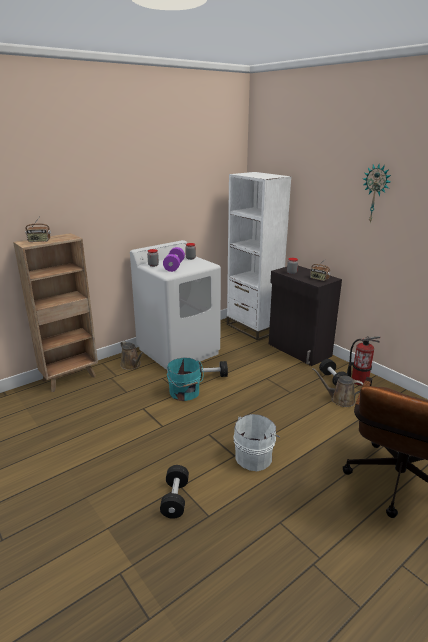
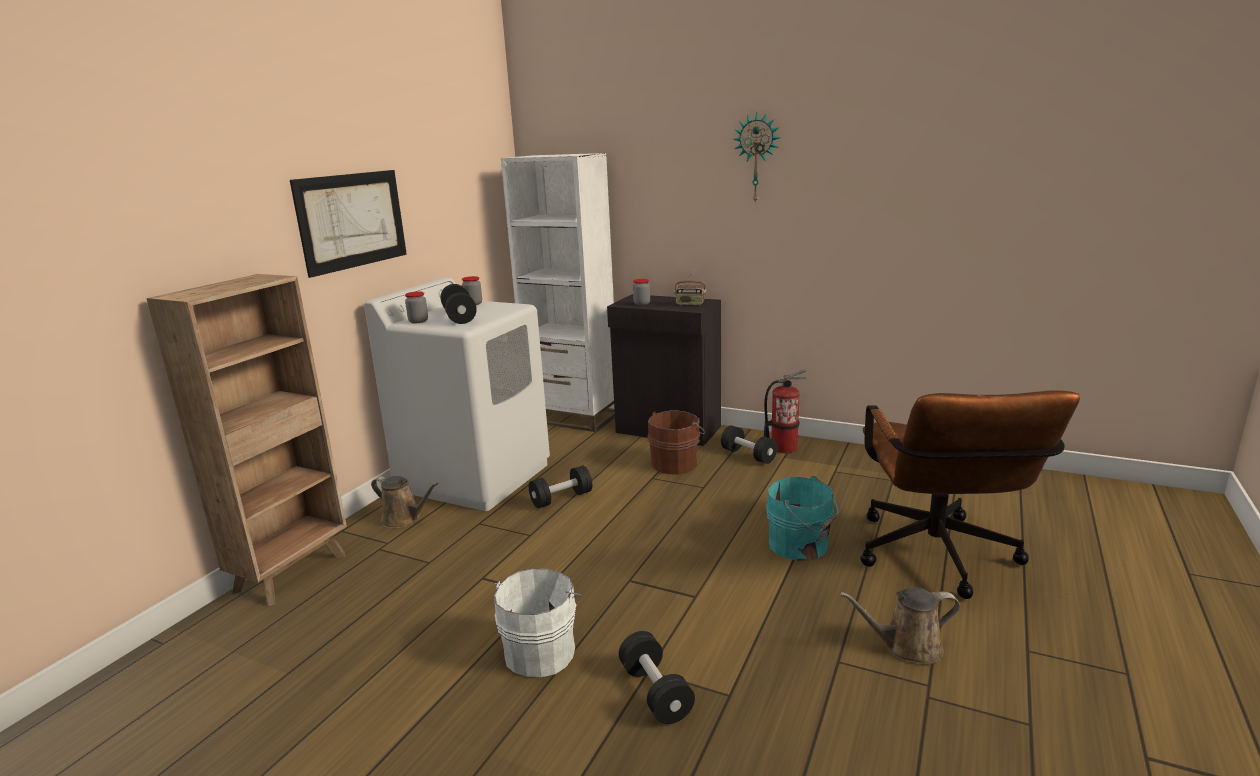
camera: 25 degrees left, 5 degrees down
radio [25,218,51,242] -> none
purple dumbbell [163,247,185,272] -> black dumbbell [440,284,477,324]
turquoise bucket [167,358,204,401] -> turquoise bucket moved to [766,476,839,561]
white bucket [233,414,280,471] -> white bucket moved to [494,568,582,677]
brown watering can [313,368,363,407] -> brown watering can moved to [839,587,960,665]
none -> picture [290,170,407,278]
none -> brown bucket [647,410,705,475]

